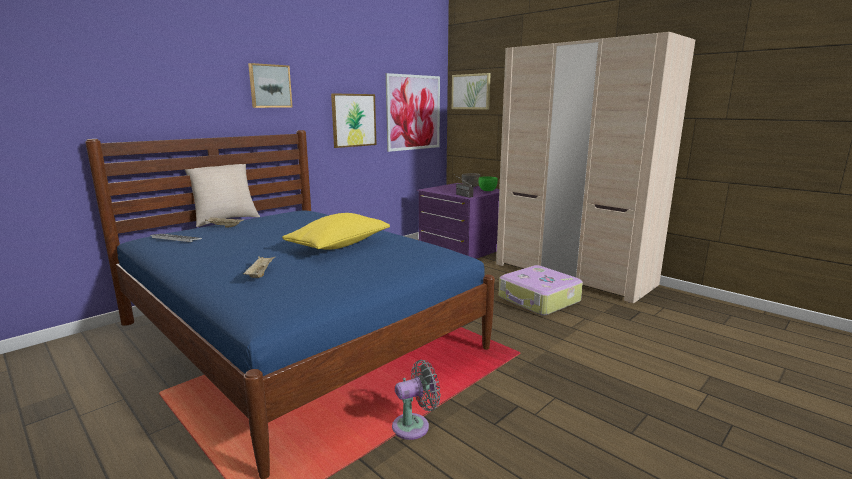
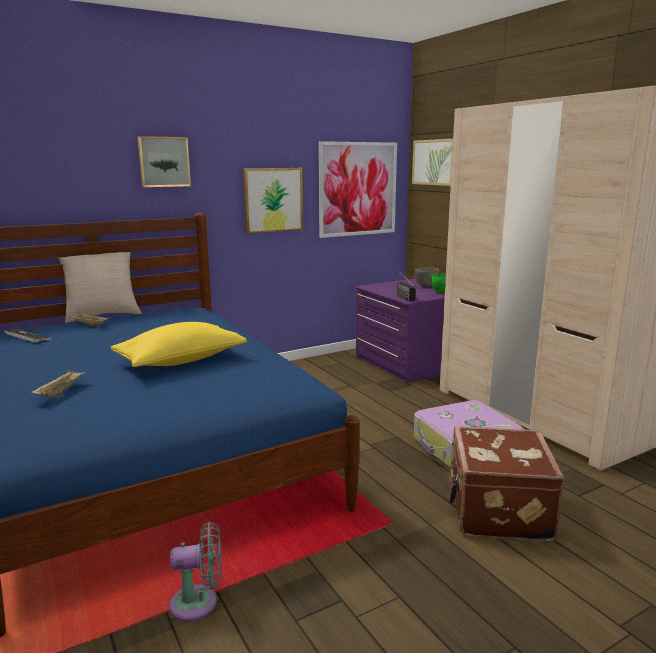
camera: 15 degrees right, 0 degrees up
none -> brown suitcase [449,426,565,542]

